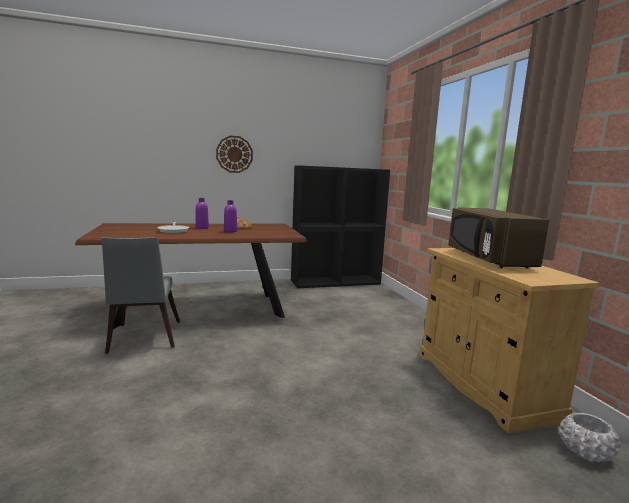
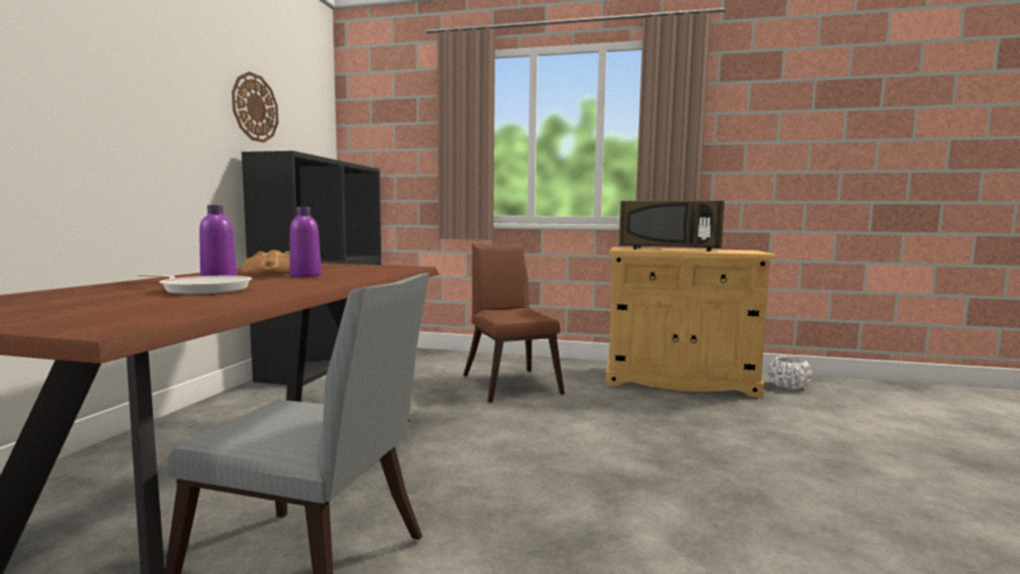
camera: 60 degrees left, 5 degrees down
wall clock [216,136,253,173] -> wall clock moved to [232,72,279,143]
none -> brown chair [463,244,565,403]

